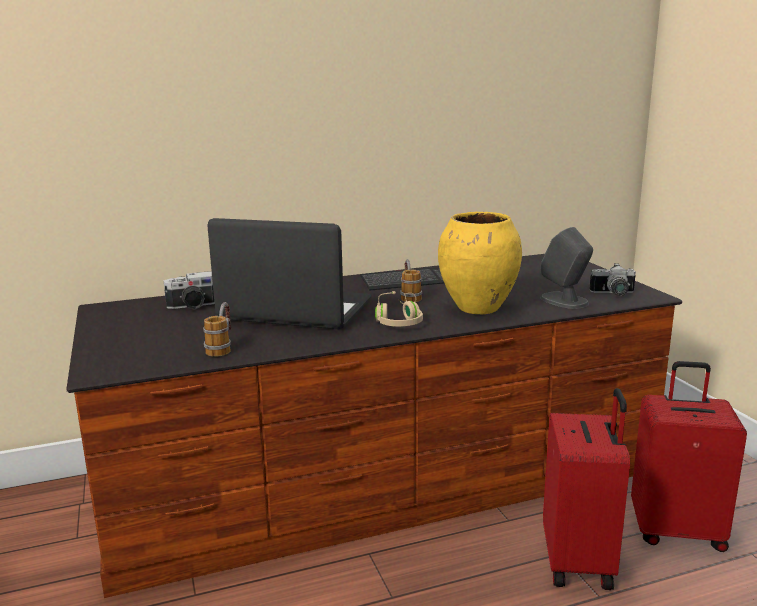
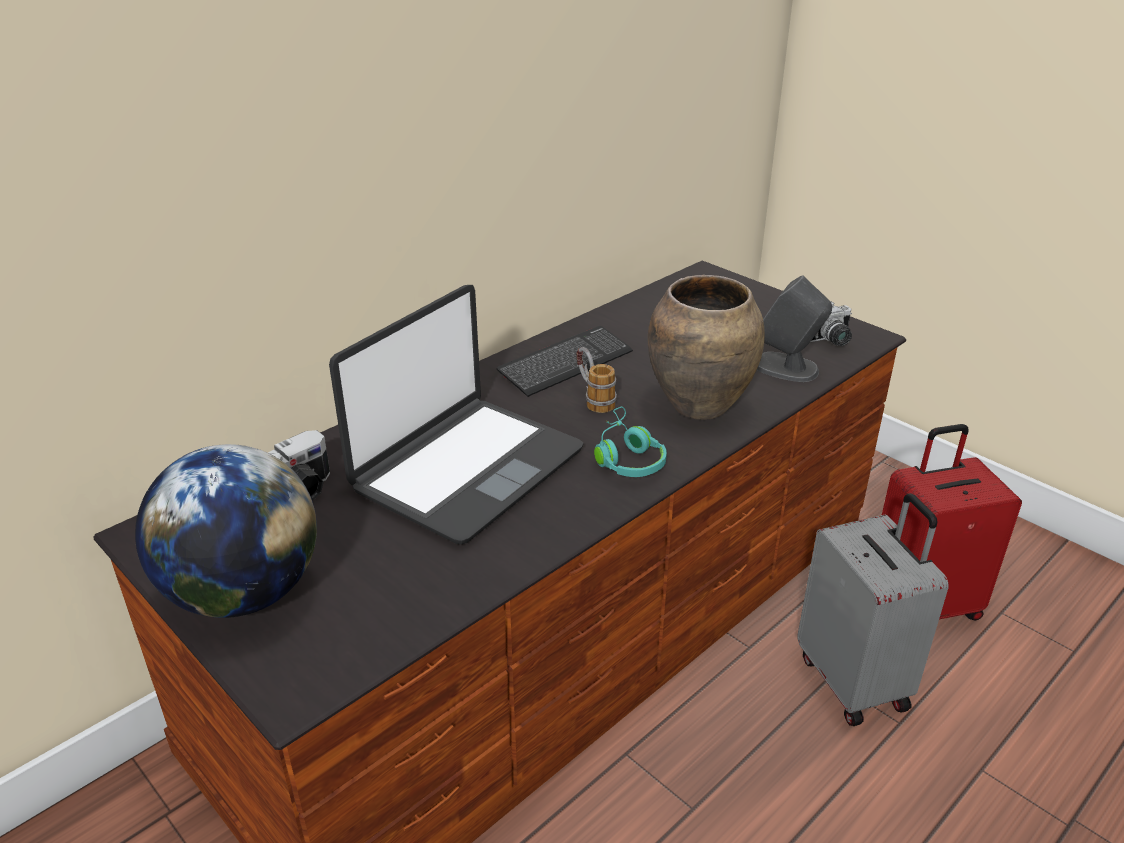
camera: 25 degrees left, 15 degrees up
mug [203,302,231,357] -> none
laptop [207,218,371,329] -> laptop turned 135 degrees clockwise [329,285,584,544]
beige headphones [375,291,423,327] -> turquoise headphones [594,407,667,477]
yellow vase [438,212,522,314] -> brown vase [648,275,765,420]
red suitcase [543,388,630,590] -> grey suitcase [797,493,949,726]
none -> globe [135,444,317,618]

